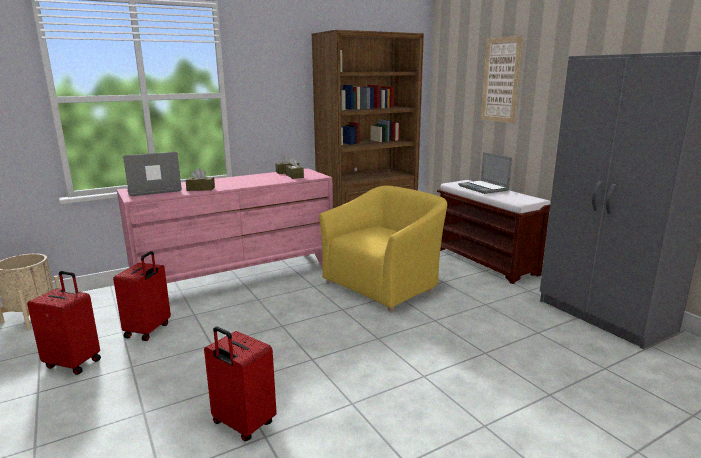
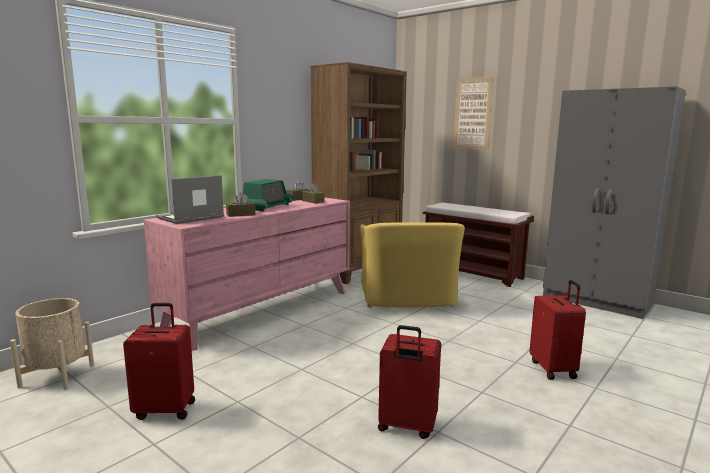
camera: 20 degrees left, 5 degrees down
red suitcase [113,251,171,341] -> red suitcase moved to [530,280,586,380]
yellow armchair [319,185,447,311] -> yellow armchair turned 150 degrees clockwise [360,222,465,307]
laptop [458,152,512,194] -> none
none -> radio [243,179,293,211]

